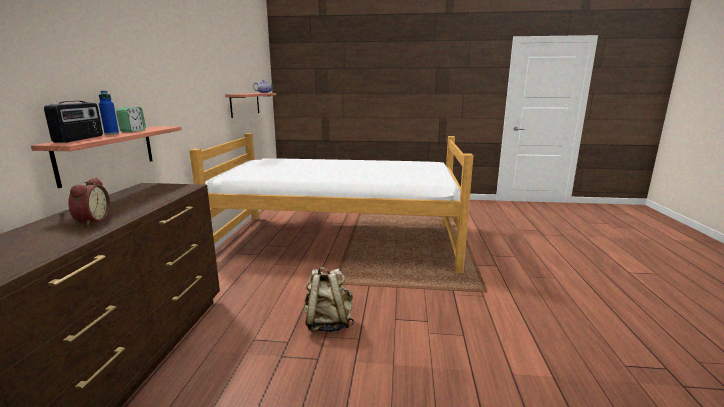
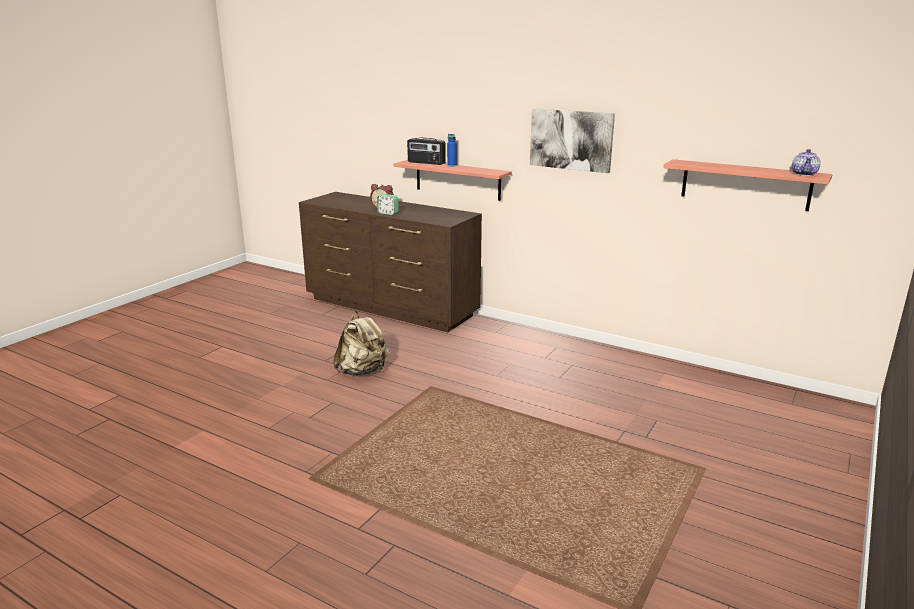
camera: 115 degrees right, 5 degrees up
alarm clock [116,107,146,132] -> alarm clock moved to [377,194,399,215]
bed [190,133,473,273] -> none
none -> picture [530,108,615,173]

